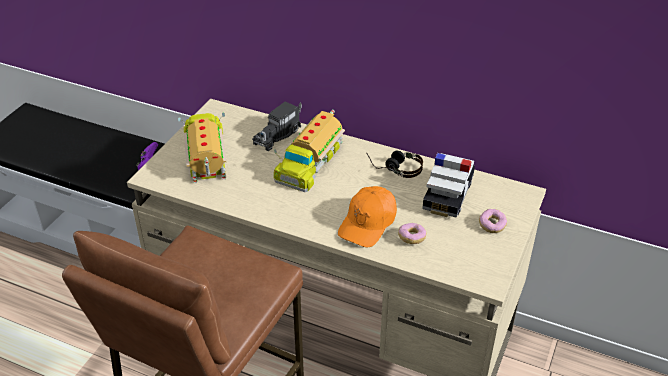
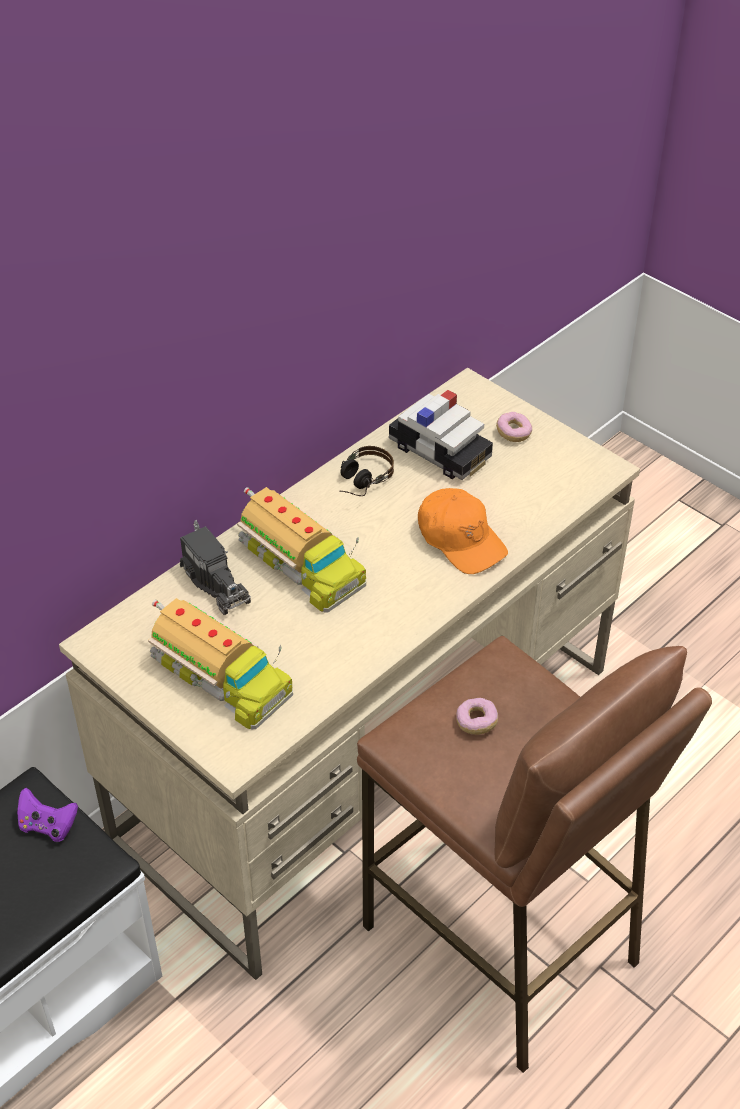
camera: 70 degrees left, 5 degrees up
toy truck [178,113,226,183] -> toy truck turned 150 degrees counterclockwise [148,598,293,730]
donut [398,223,426,244] -> donut moved to [456,698,498,735]

